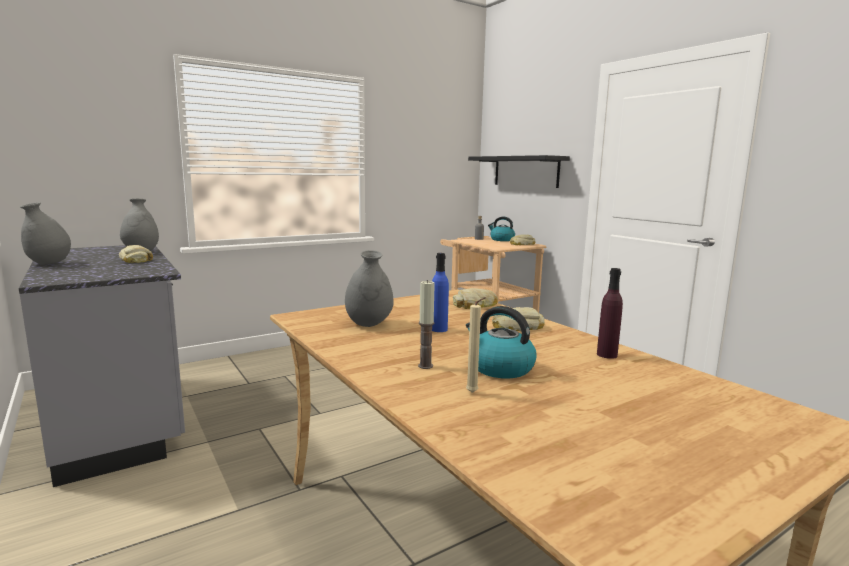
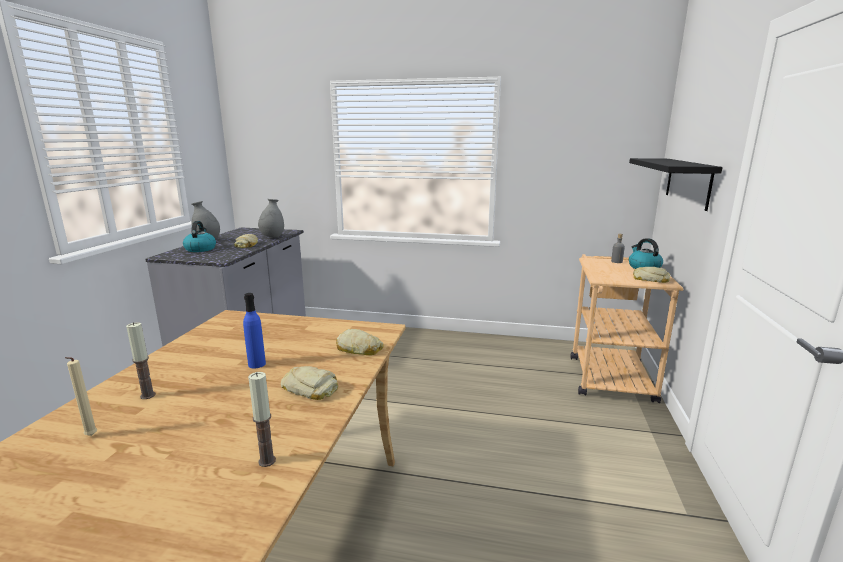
camera: 45 degrees right, 5 degrees up
grey vase [345,250,394,327] -> none
kettle [466,306,537,379] -> kettle moved to [183,221,216,252]
purple bottle [597,268,623,359] -> candle [248,372,276,467]

